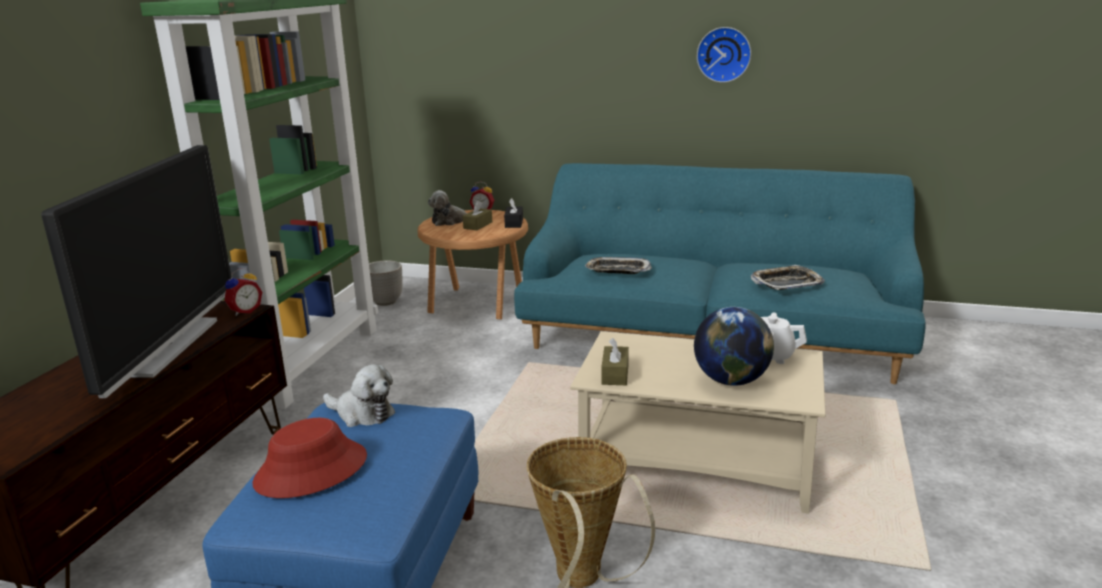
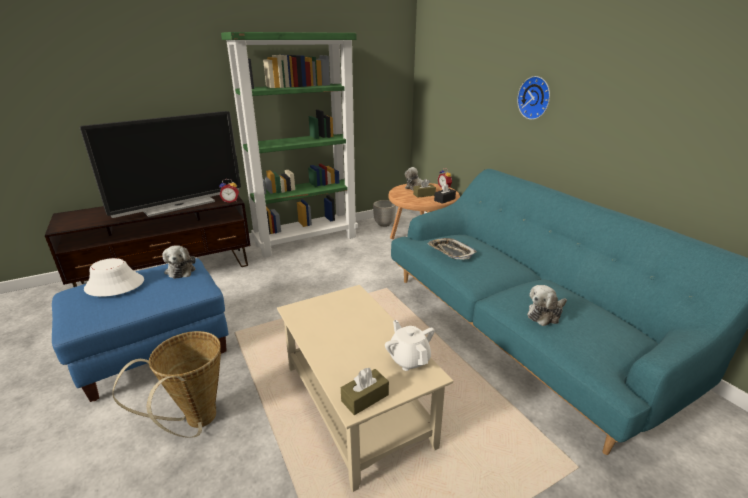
camera: 45 degrees right, 5 degrees up
red hat [252,418,367,498] -> white hat [84,258,144,297]
brown tissue box [601,338,629,385] -> brown tissue box moved to [341,368,389,415]
globe [694,307,774,386] -> none
wall clock [697,27,751,83] -> wall clock moved to [517,76,550,120]
tray [751,265,825,290] -> plush toy [527,285,567,326]

